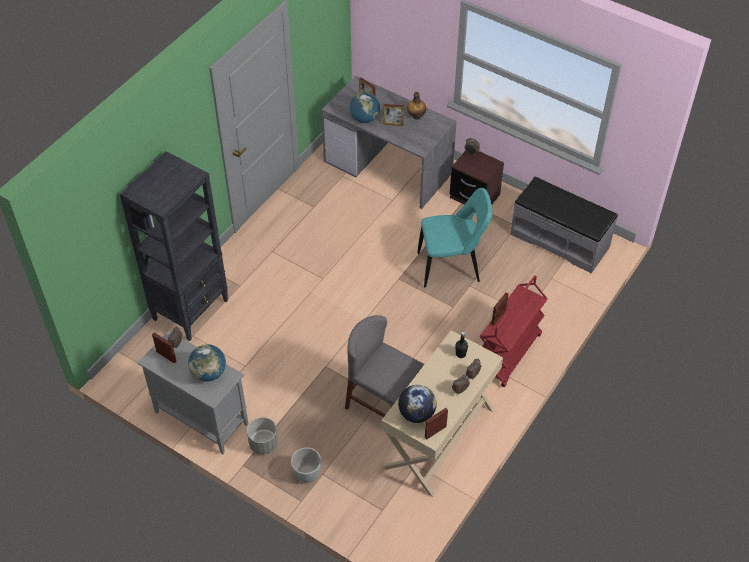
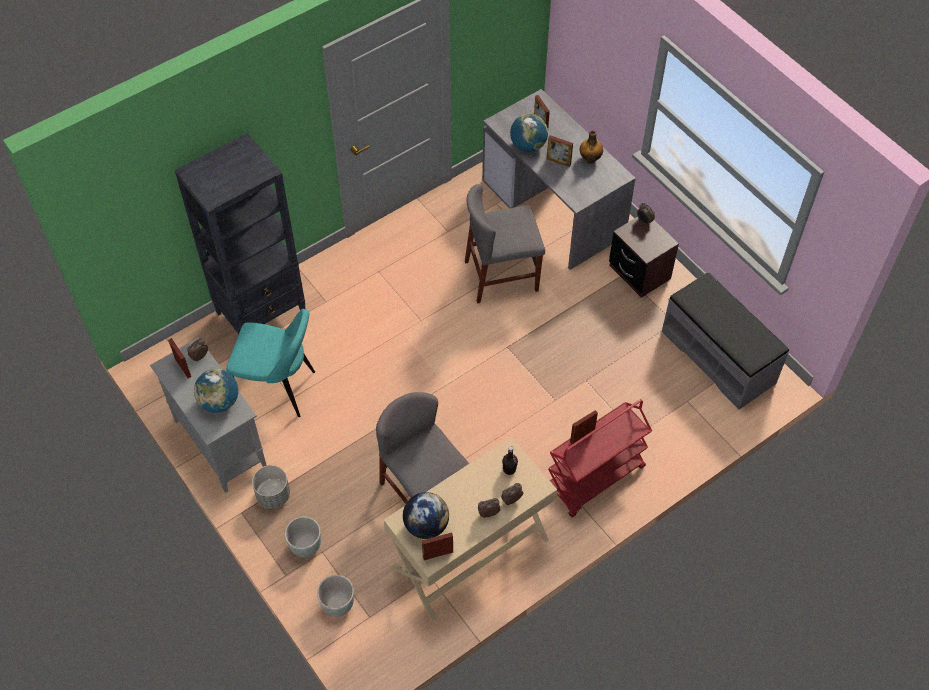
camera: 20 degrees right, 5 degrees up
turquoise chair [417,188,492,287] -> turquoise chair moved to [226,309,315,417]
none -> grey planter [317,575,354,617]
none -> grey chair [465,184,545,304]

